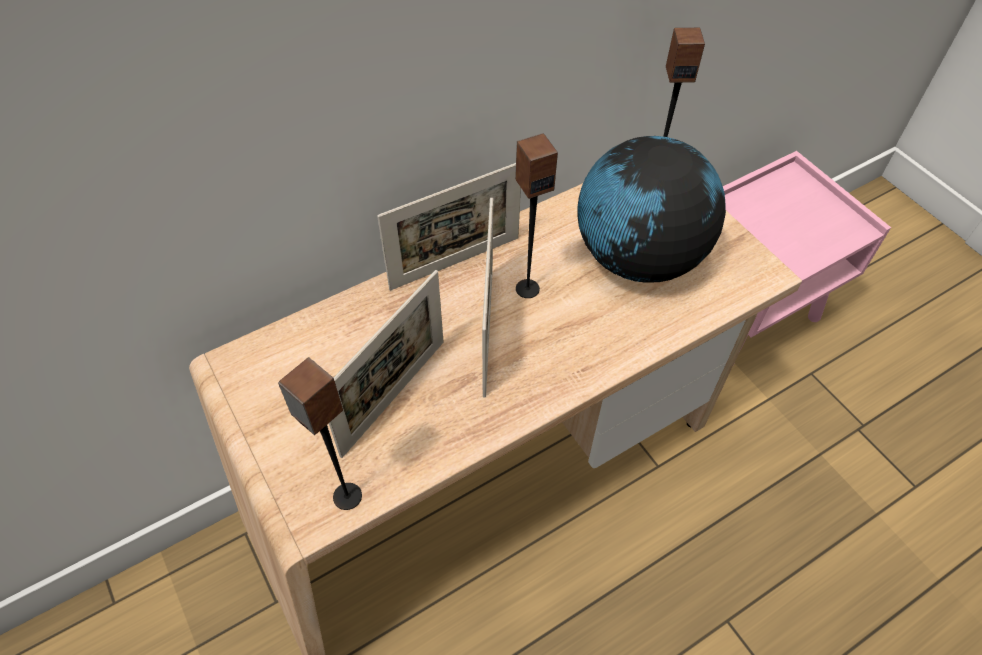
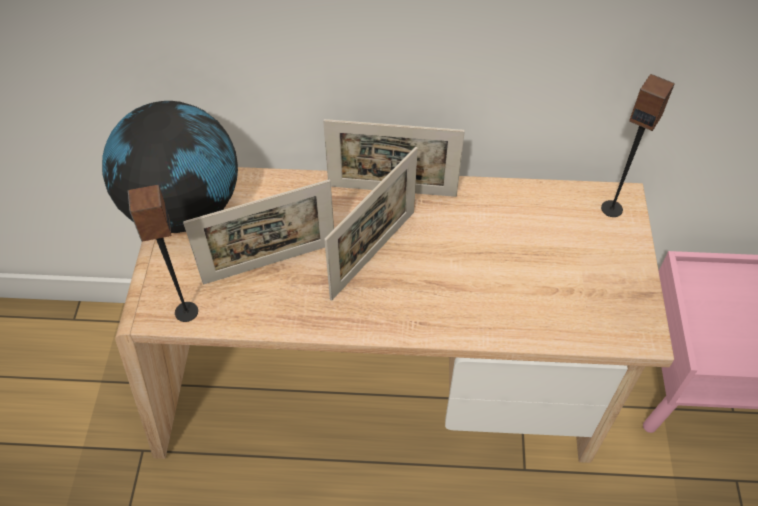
camera: 35 degrees right, 0 degrees up
speaker [515,133,558,298] -> none
globe [578,136,726,283] -> globe moved to [102,101,238,233]

